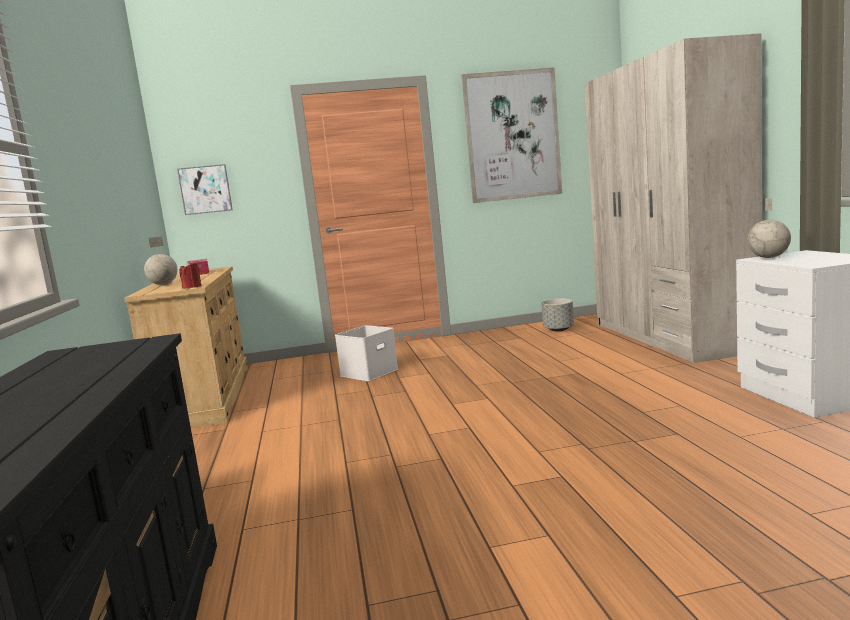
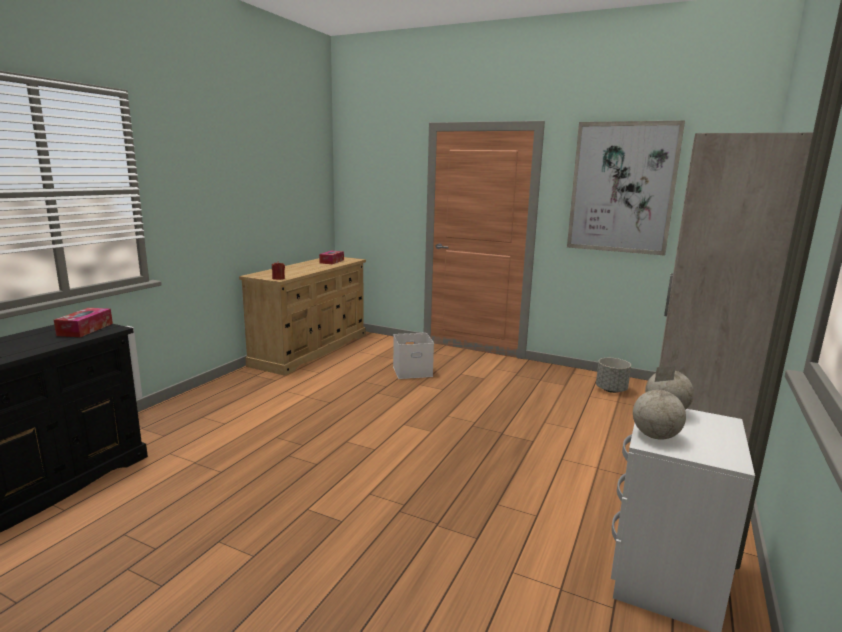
camera: 35 degrees right, 5 degrees up
globe [144,236,178,285] -> globe moved to [633,365,686,440]
picture [177,164,233,215] -> none
none -> tissue box [54,308,113,337]

